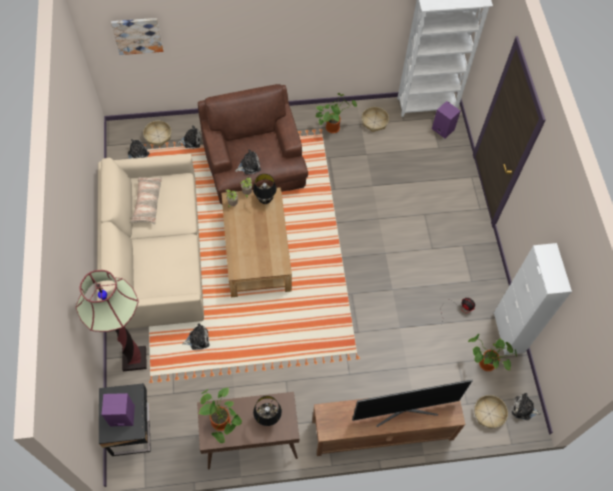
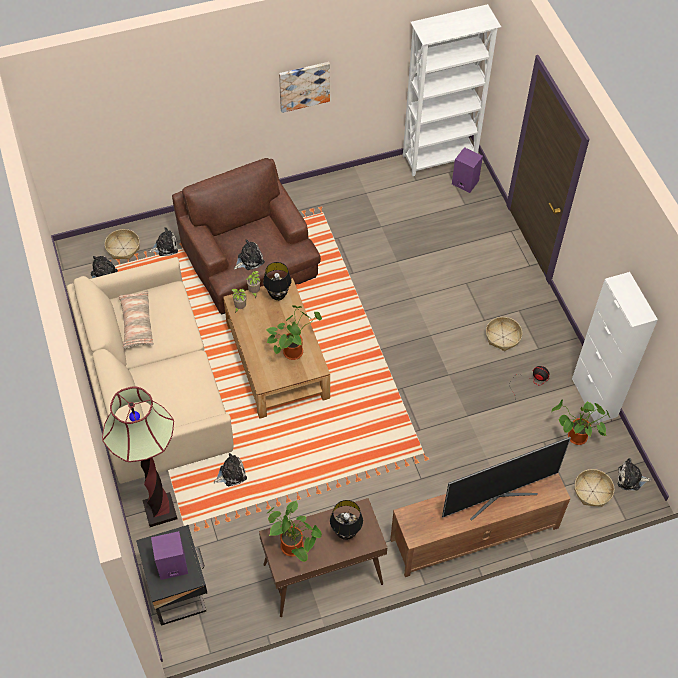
camera: 10 degrees left, 5 degrees down
picture [111,18,163,55] -> picture moved to [279,62,330,113]
potted plant [315,93,357,133] -> potted plant moved to [266,305,322,360]
basket [362,107,389,132] -> basket moved to [486,317,522,351]

